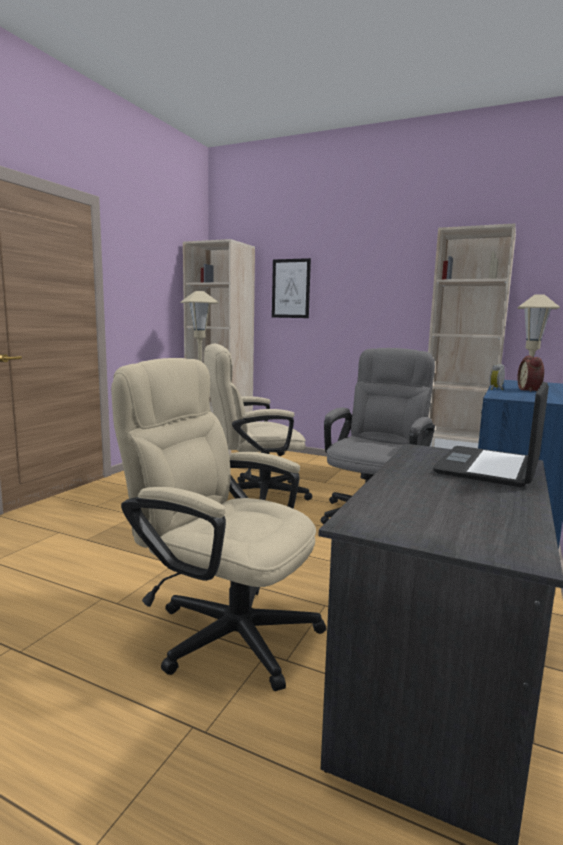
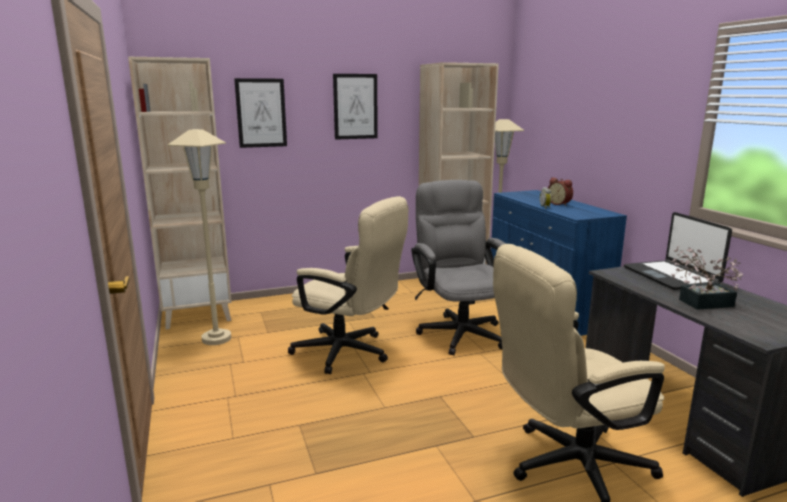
camera: 45 degrees left, 5 degrees up
beige office chair [204,343,312,500] -> beige office chair turned 90 degrees counterclockwise [288,196,408,374]
none -> picture [333,74,378,140]
none -> potted plant [671,246,743,310]

